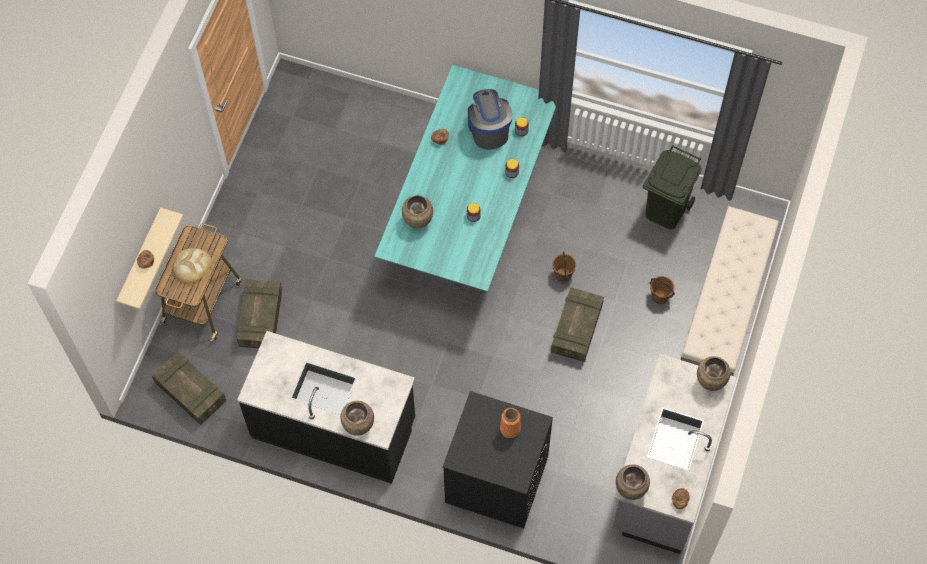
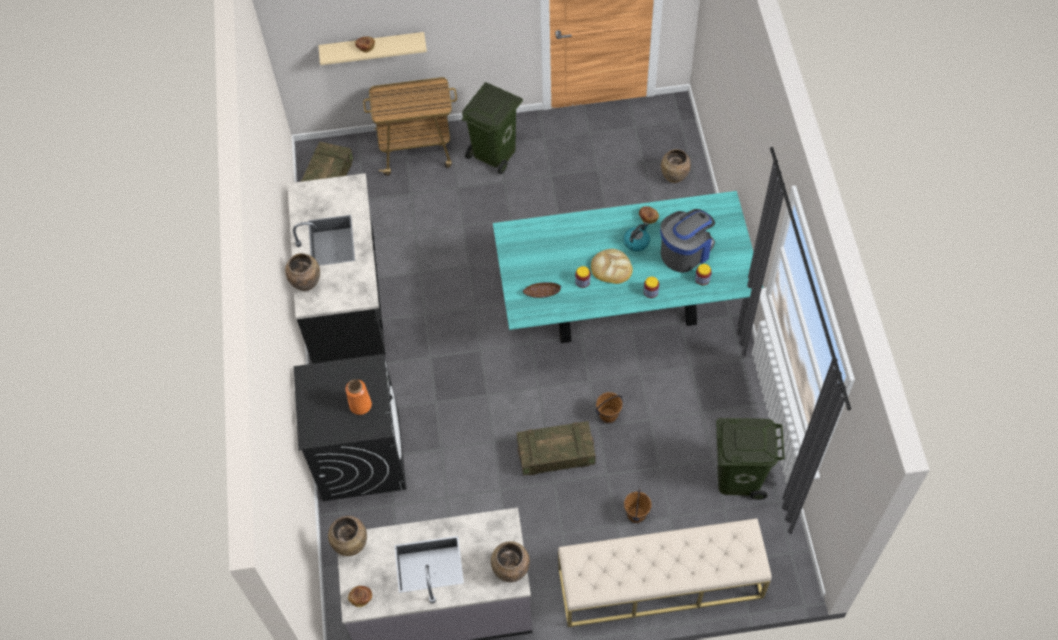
camera: 65 degrees right, 5 degrees down
bread [173,248,212,283] -> bread moved to [591,249,633,284]
crate [237,279,282,348] -> none
brown vase [402,195,433,229] -> brown vase moved to [661,149,691,183]
none -> green trash can [462,82,523,174]
none -> brown bowl [523,282,561,298]
none -> kettle [624,222,650,251]

